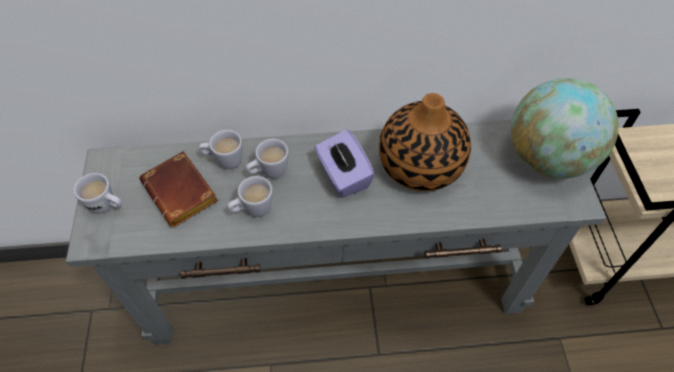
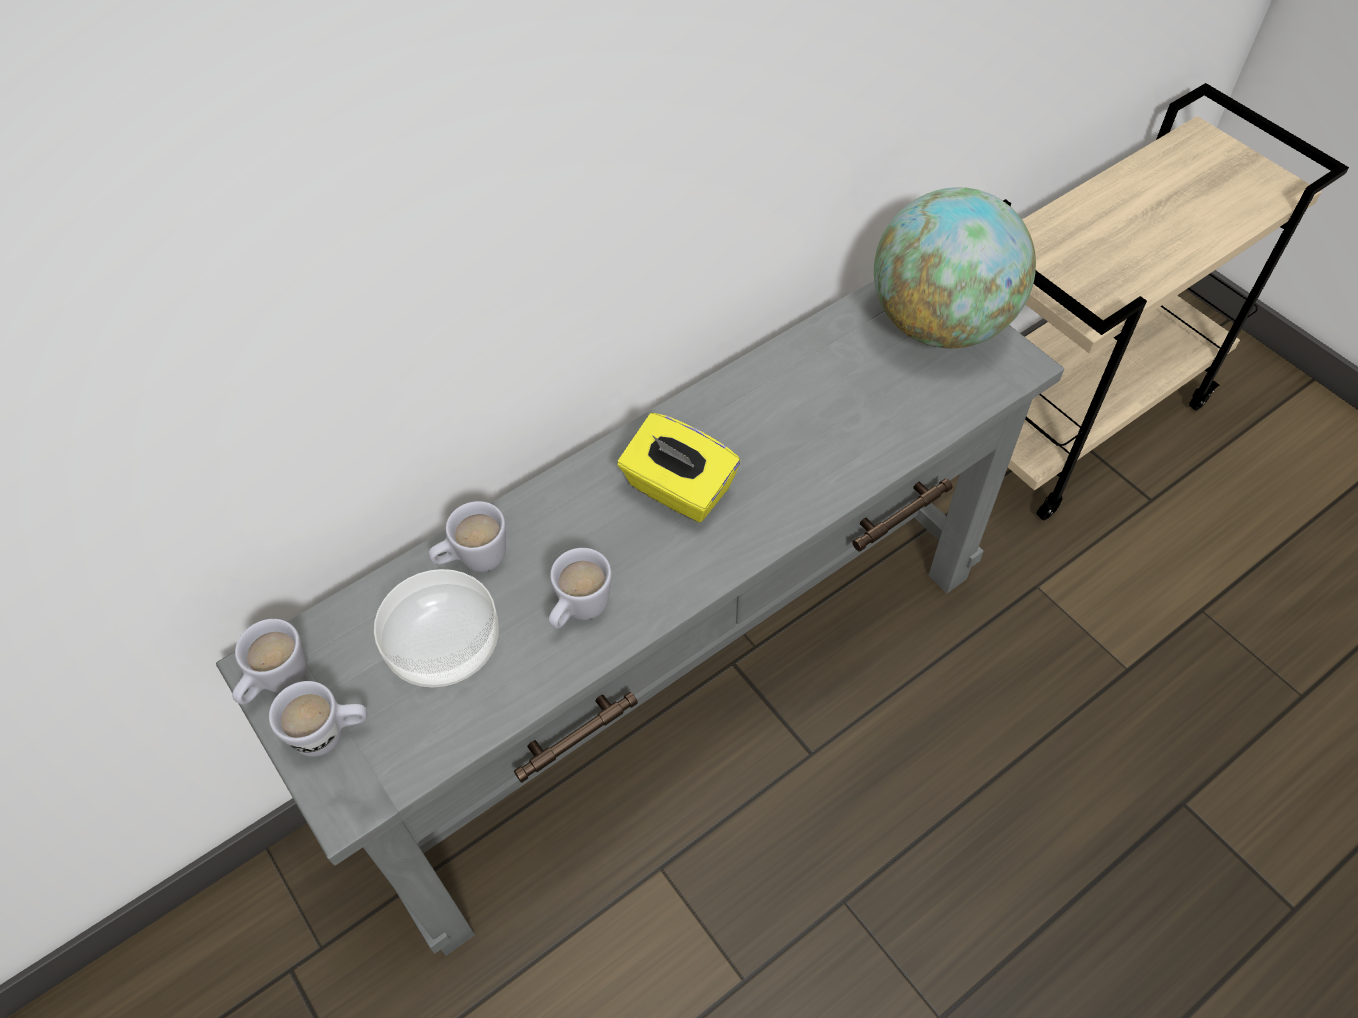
camera: 30 degrees left, 0 degrees up
brown book [139,151,218,227] -> bowl [374,569,499,688]
white mug [246,139,289,178] -> white mug moved to [232,619,307,705]
purple tissue box [315,129,375,198] -> yellow tissue box [618,413,740,523]
vase [379,93,471,191] -> none

